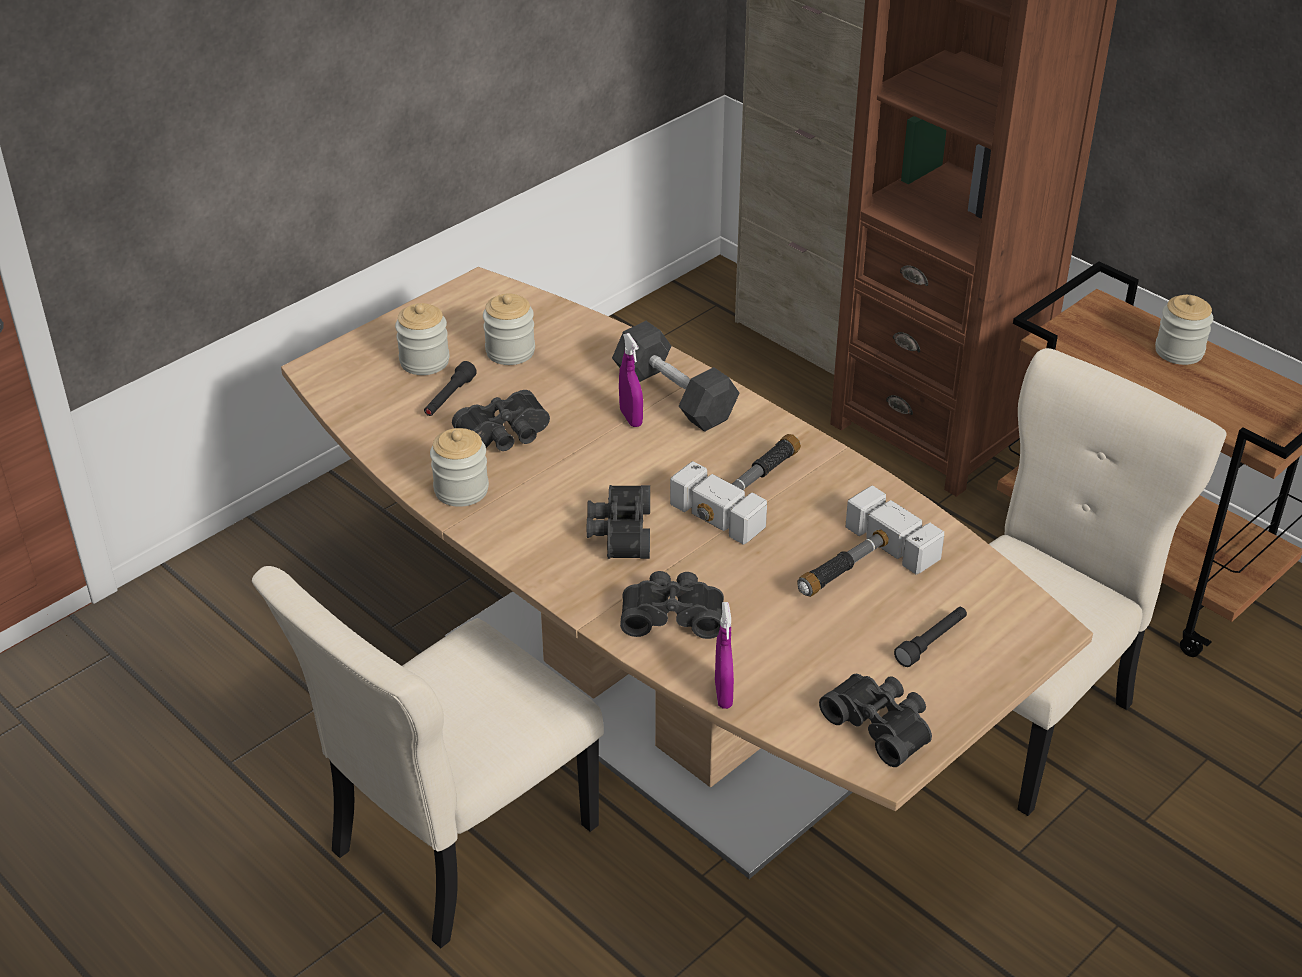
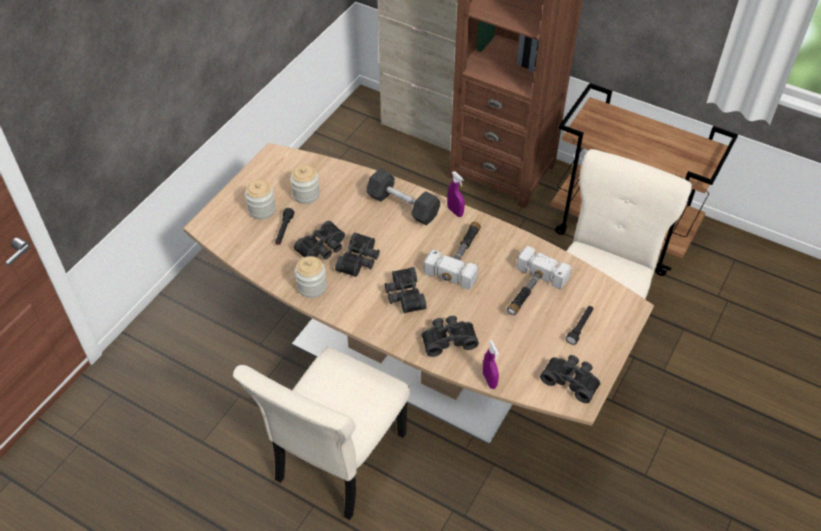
camera: 15 degrees left, 10 degrees up
purple spray bottle [619,333,643,427] -> purple spray bottle moved to [447,171,465,217]
jar [1155,295,1213,365] -> none
none -> black binoculars [335,233,380,277]

